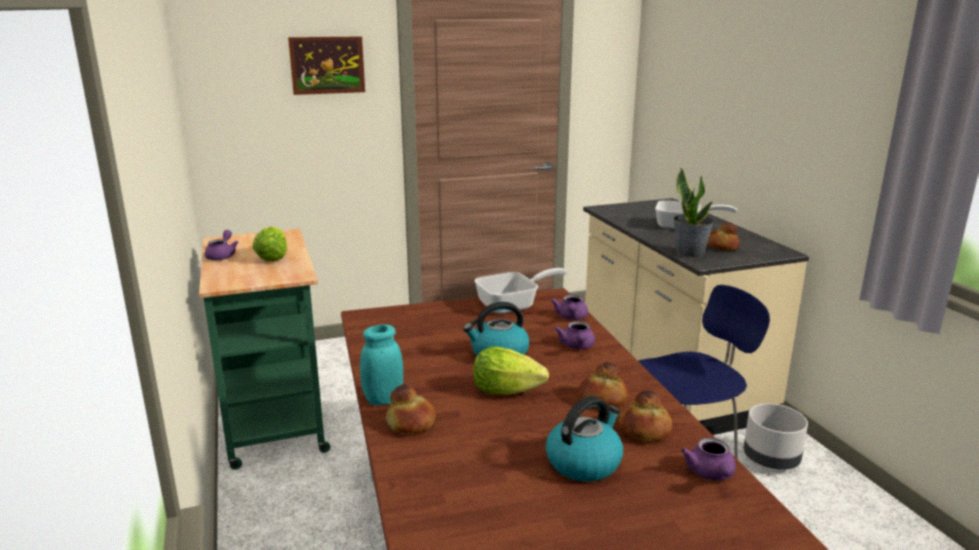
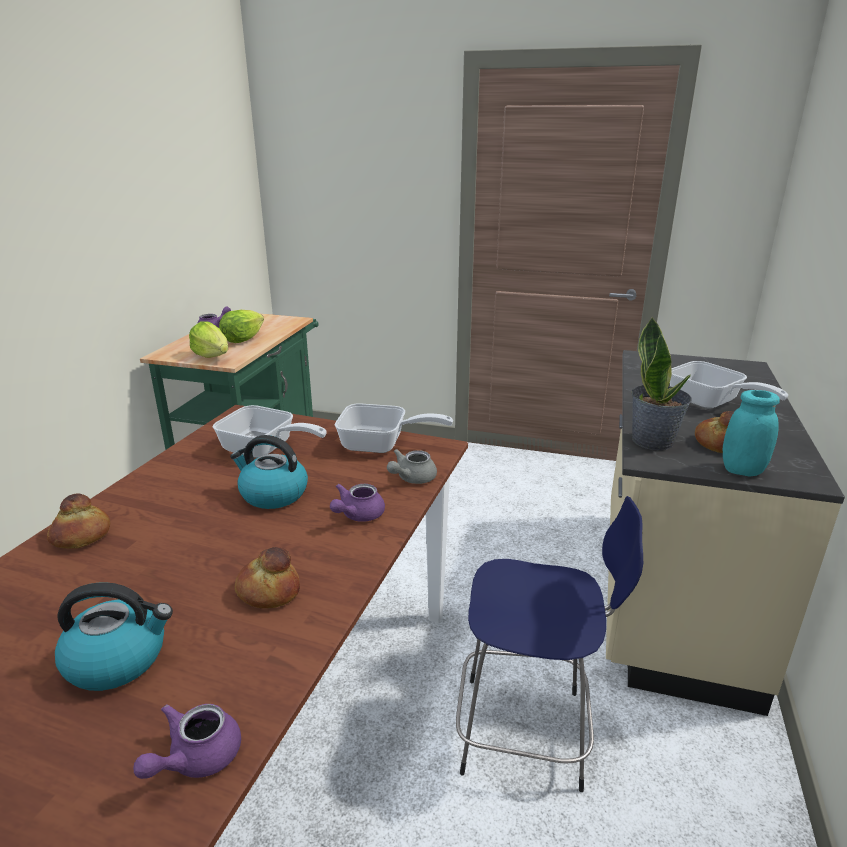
camera: 35 degrees right, 5 degrees up
picture [288,36,365,95] -> none
turquoise jar [360,324,403,405] -> turquoise jar moved to [723,390,780,476]
lettuce [473,347,549,395] -> lettuce moved to [189,321,228,358]
purple teapot [551,295,588,320] -> grey teapot [387,449,437,484]
bread [619,390,672,442] -> none
grey planter [744,403,808,470] -> none
none -> frying pan [213,405,327,458]

